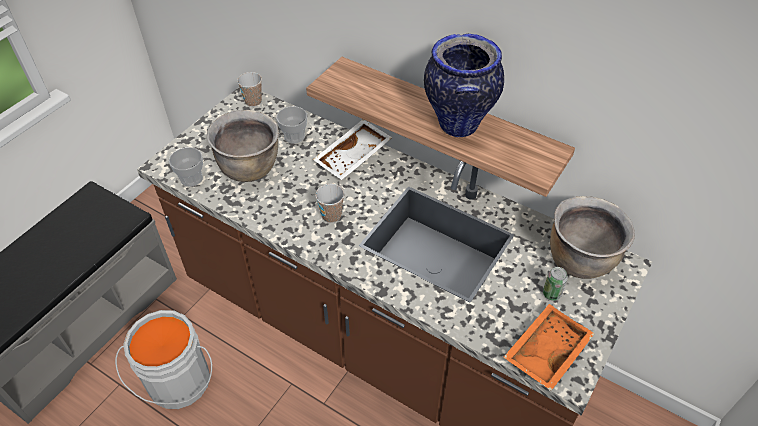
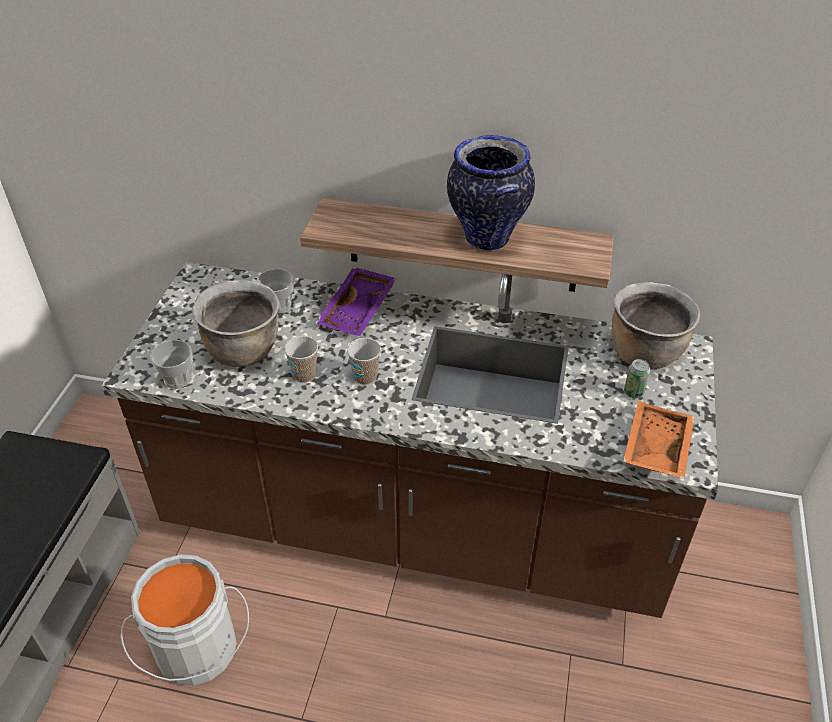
camera: 20 degrees left, 5 degrees down
cup [237,72,262,107] -> cup moved to [284,336,318,383]
white tray [313,119,392,180] -> purple tray [316,267,397,336]

